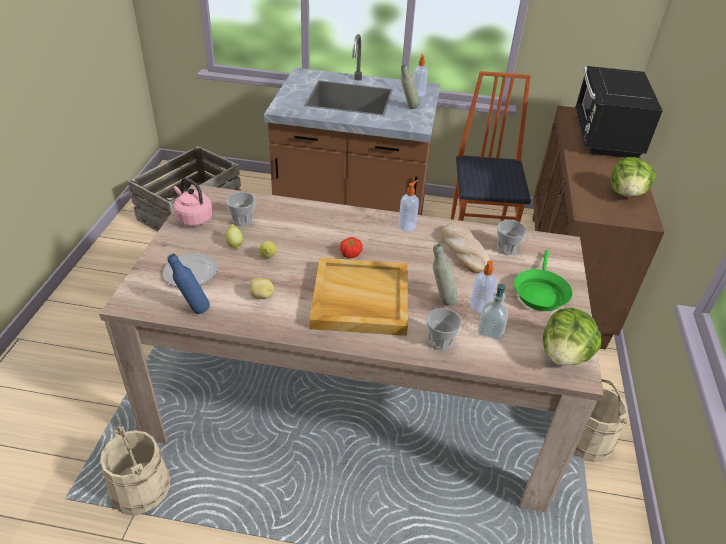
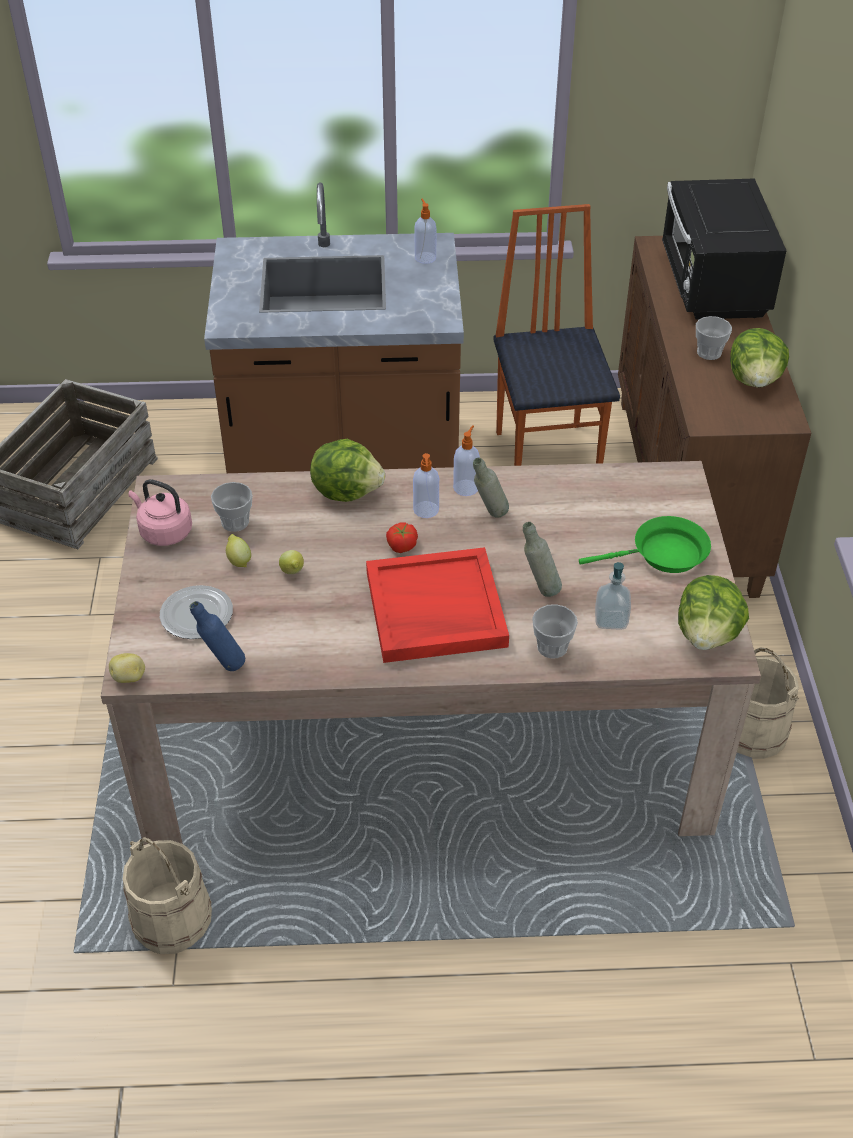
camera: 10 degrees left, 5 degrees up
potato [249,278,274,299] -> potato moved to [109,653,145,683]
beige tray [309,258,408,336] -> red tray [366,547,509,663]
grey bottle [401,64,420,109] -> grey bottle moved to [473,458,509,518]
bread [442,223,491,273] -> none
soap dispenser [470,261,497,313] -> soap dispenser moved to [413,453,439,518]
cup [497,220,527,255] -> cup moved to [696,316,732,360]
green frying pan [514,250,572,311] -> green frying pan turned 105 degrees counterclockwise [579,516,711,573]
none -> lettuce [310,439,385,502]

